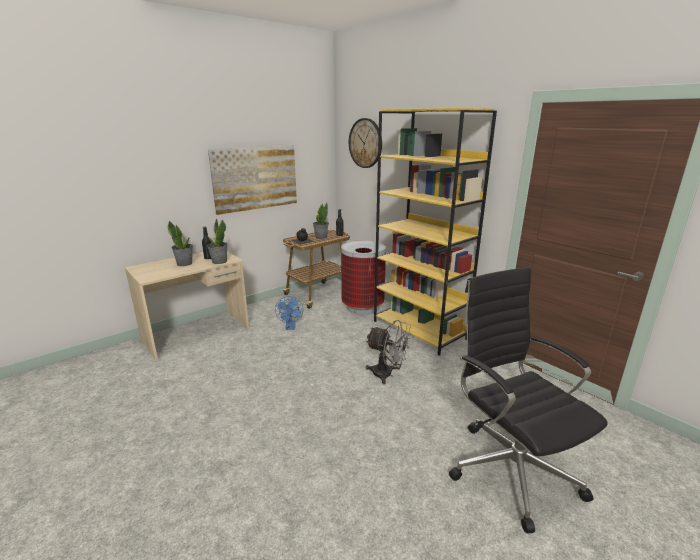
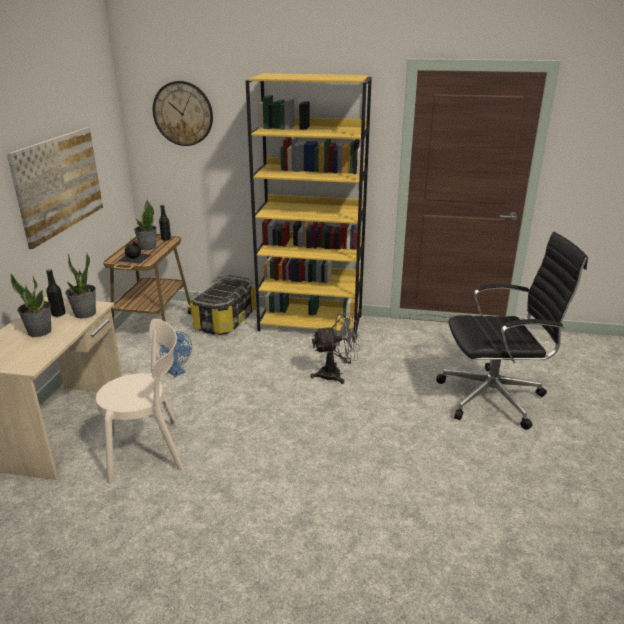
camera: 40 degrees left, 5 degrees up
trash can [341,240,386,315] -> storage box [190,275,256,335]
black office chair [449,267,608,534] -> black office chair turned 150 degrees clockwise [436,232,588,430]
none -> beige chair [96,319,184,484]

